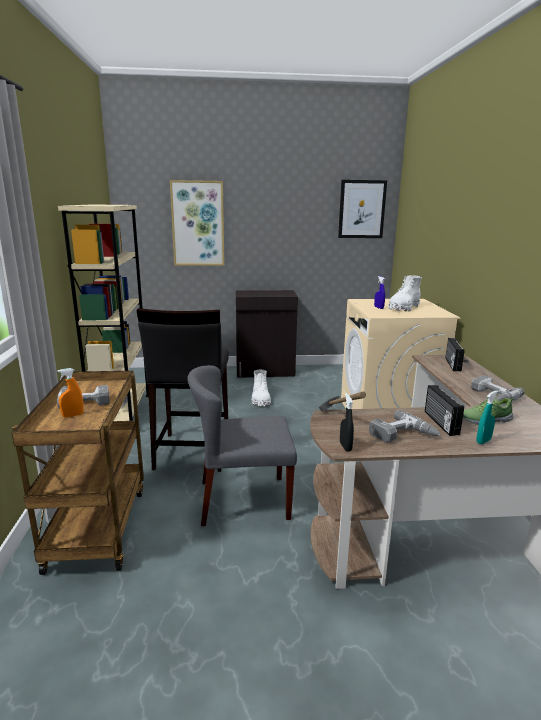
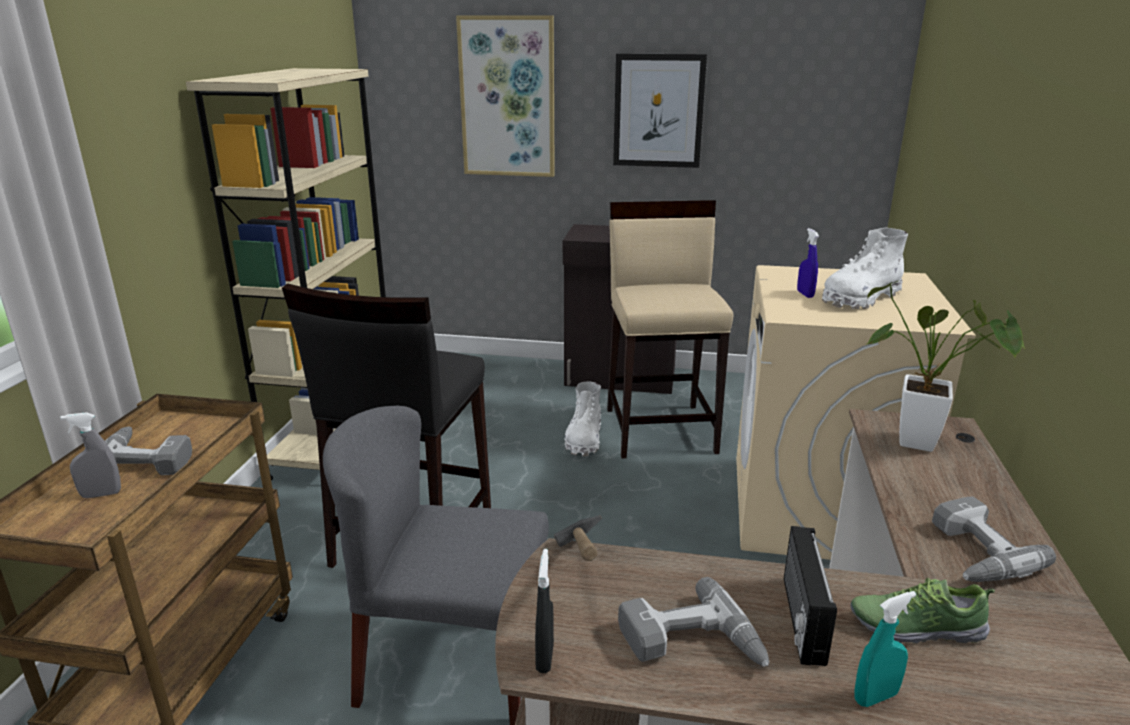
camera: 15 degrees right, 5 degrees up
orange spray bottle [57,368,83,418] -> grey spray bottle [61,412,121,498]
picture [338,180,387,238] -> picture moved to [613,54,707,168]
radio [445,338,465,371] -> potted plant [865,281,1025,452]
none -> beige stool [607,200,734,458]

